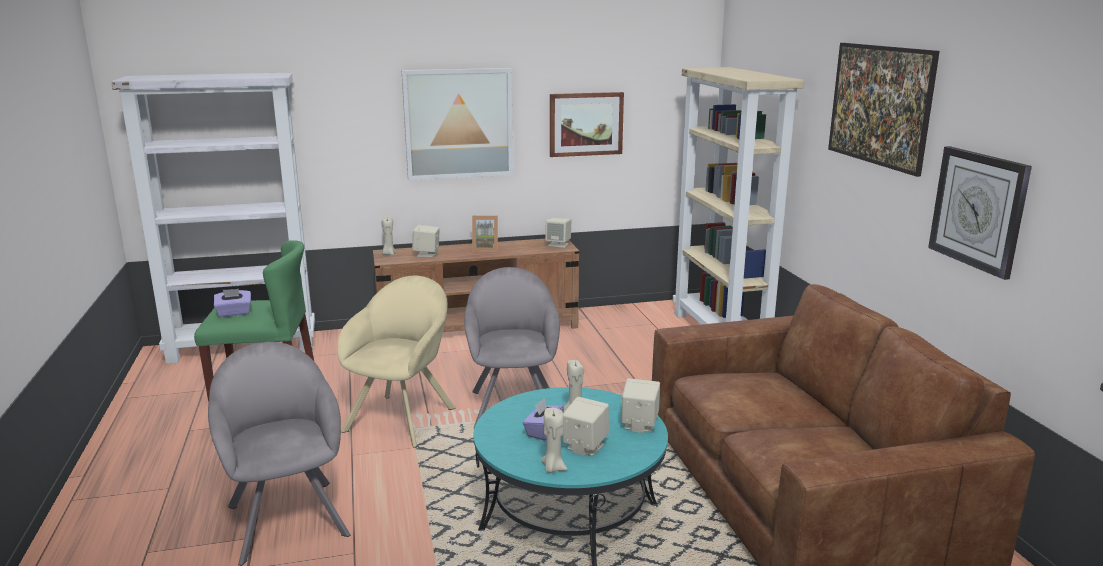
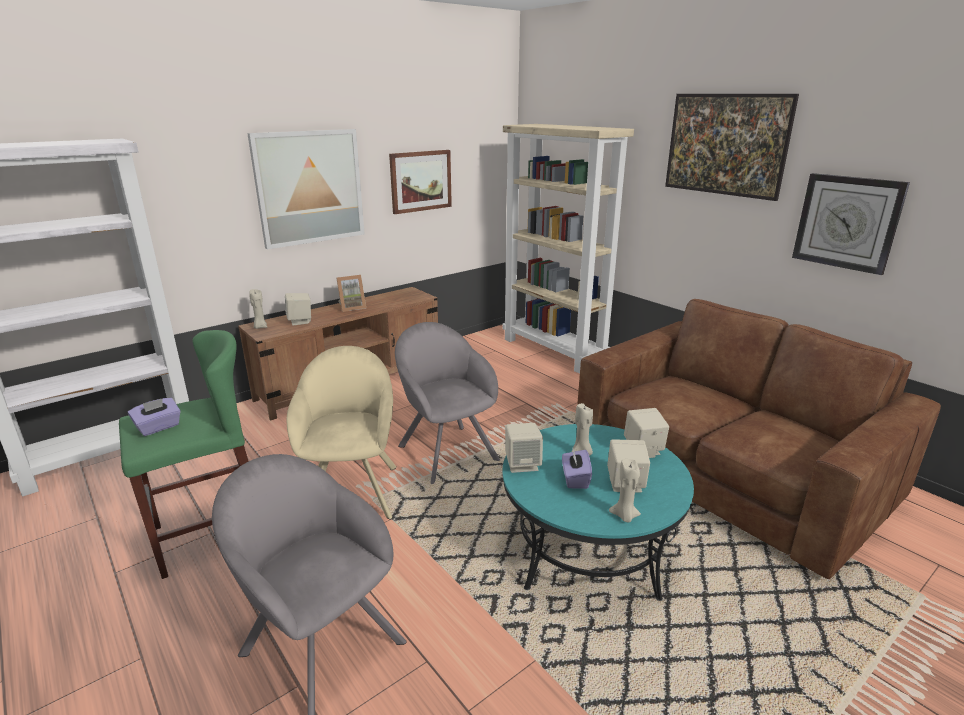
camera: 25 degrees left, 5 degrees up
beige speaker [545,218,571,248] -> beige speaker moved to [505,423,543,473]

